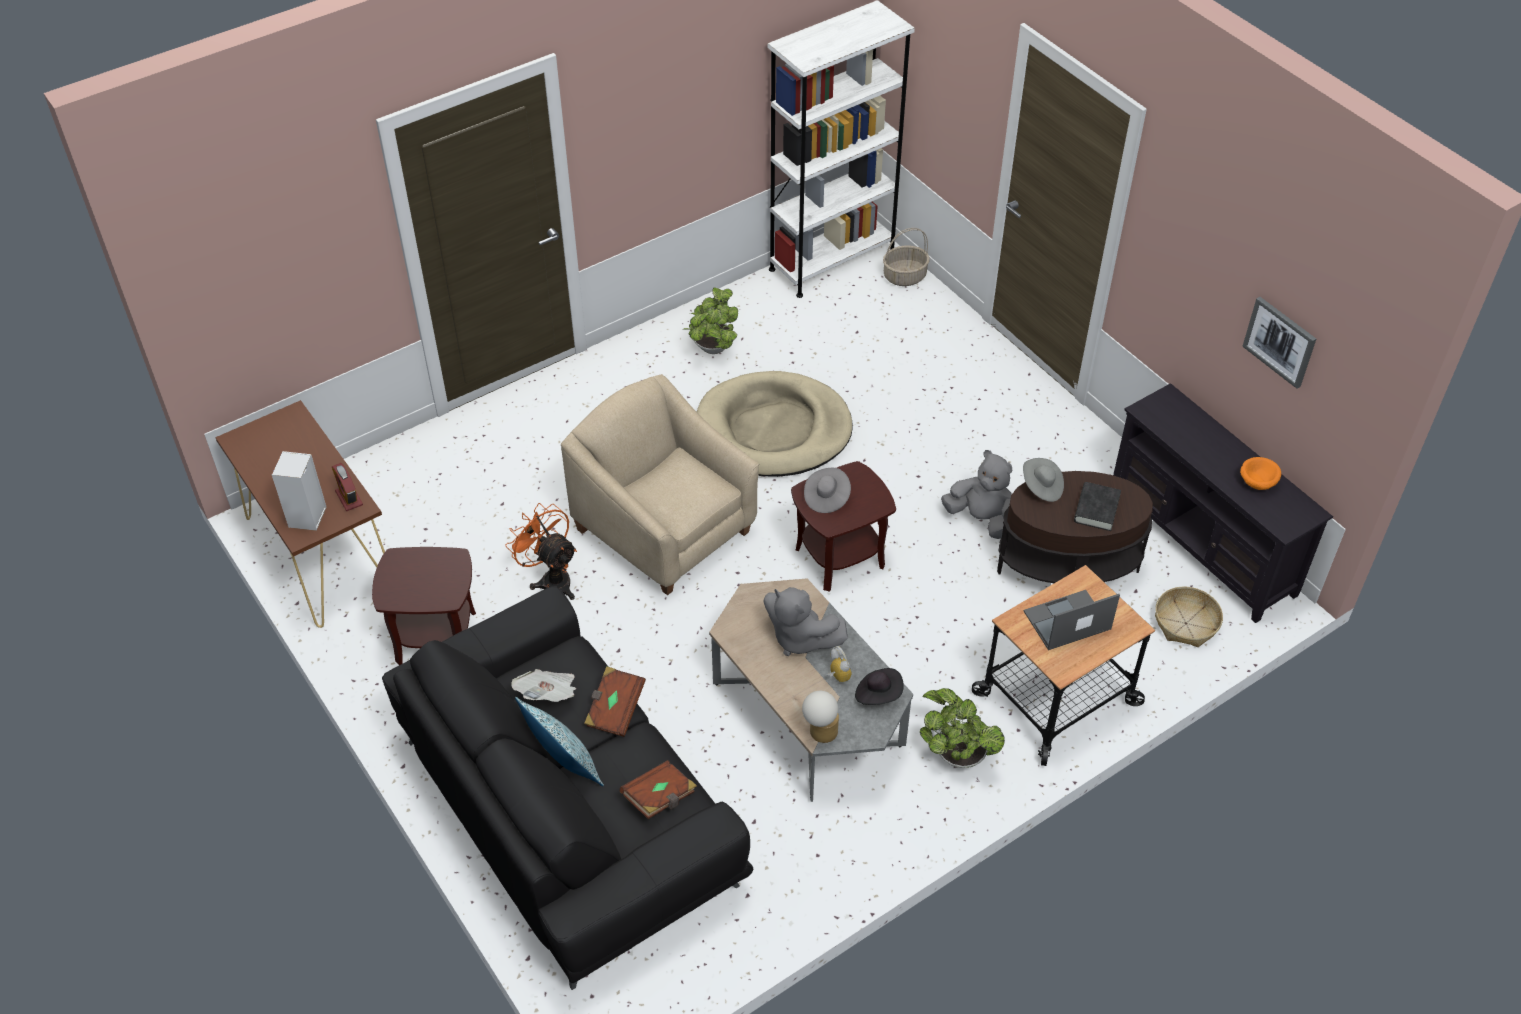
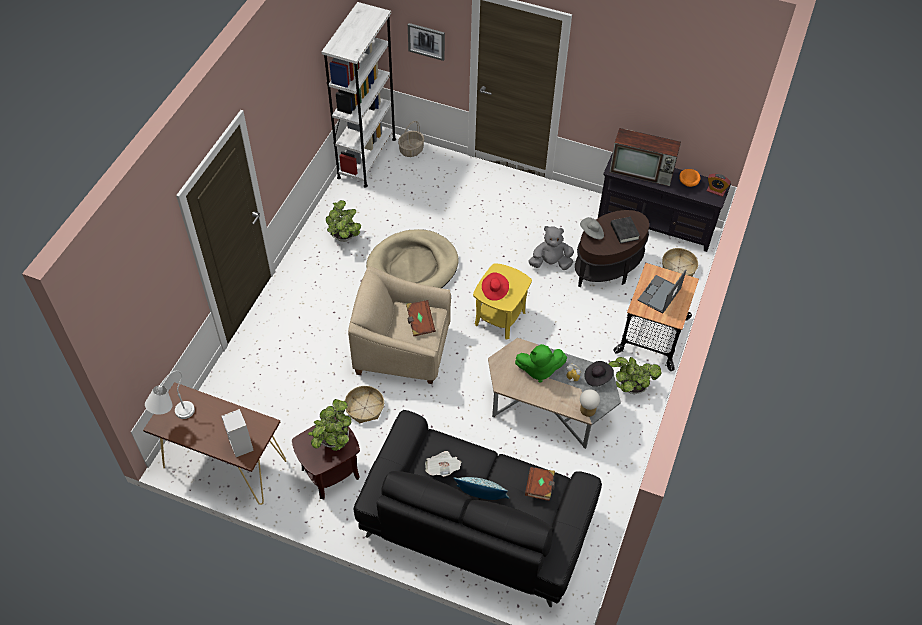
camera: 35 degrees left, 5 degrees up
alarm clock [332,463,363,511] -> alarm clock moved to [707,174,731,197]
orange fan [506,503,577,600] -> basket [345,386,384,423]
brown book [584,666,646,737] -> brown book moved to [406,300,436,336]
grey plush toy [764,587,848,656] -> green plush toy [515,344,567,383]
brown side table [791,461,896,592] -> yellow side table [473,263,532,340]
grey hat [804,468,851,513] -> red hat [482,272,509,301]
picture [1242,297,1316,389] -> picture moved to [408,23,445,61]
none -> white table lamp [145,370,195,419]
none -> potted plant [308,399,352,451]
none -> television [609,128,681,186]

